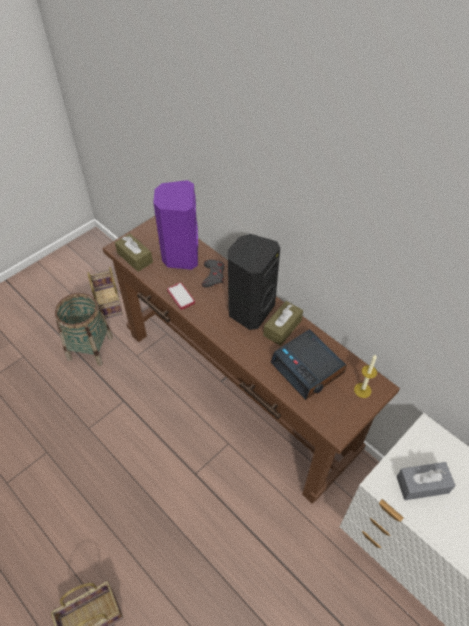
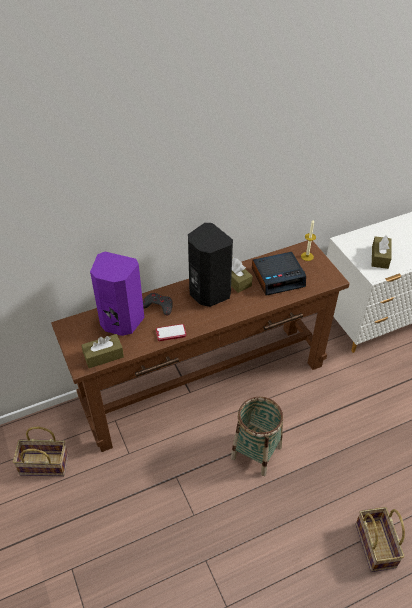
camera: 70 degrees left, 5 degrees down
basket [55,293,113,366] -> basket moved to [231,396,283,476]
grey tissue box [396,462,456,500] -> brown tissue box [372,235,391,269]

